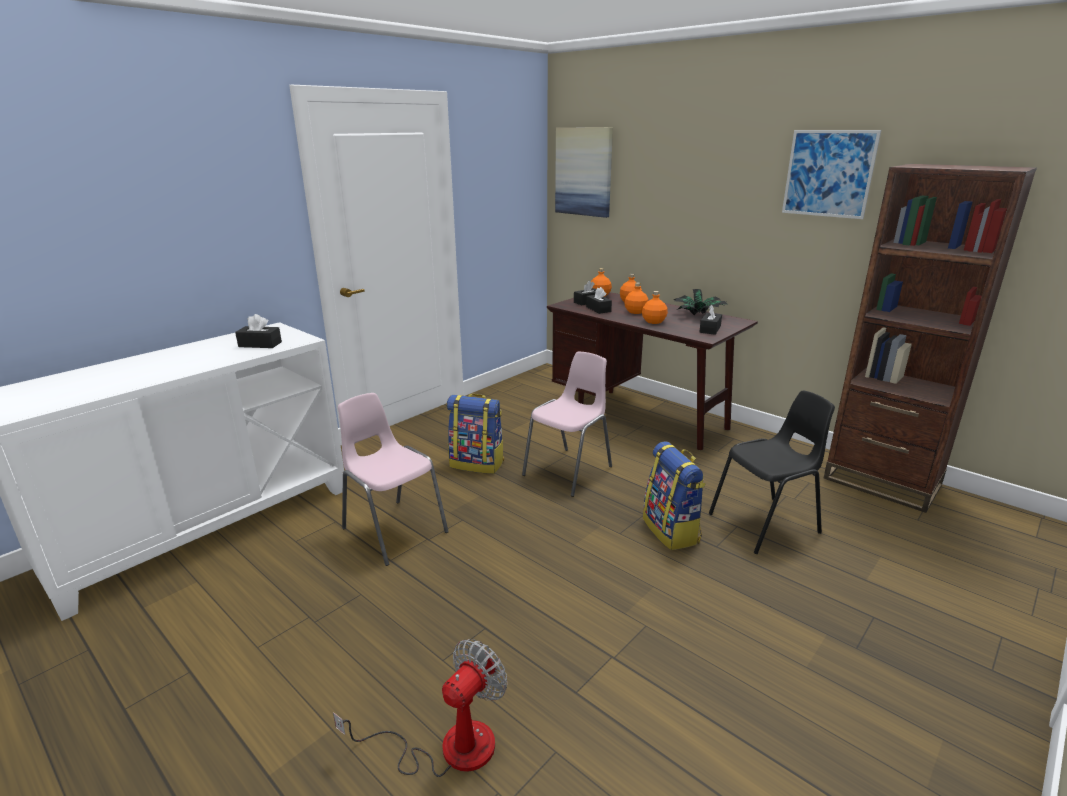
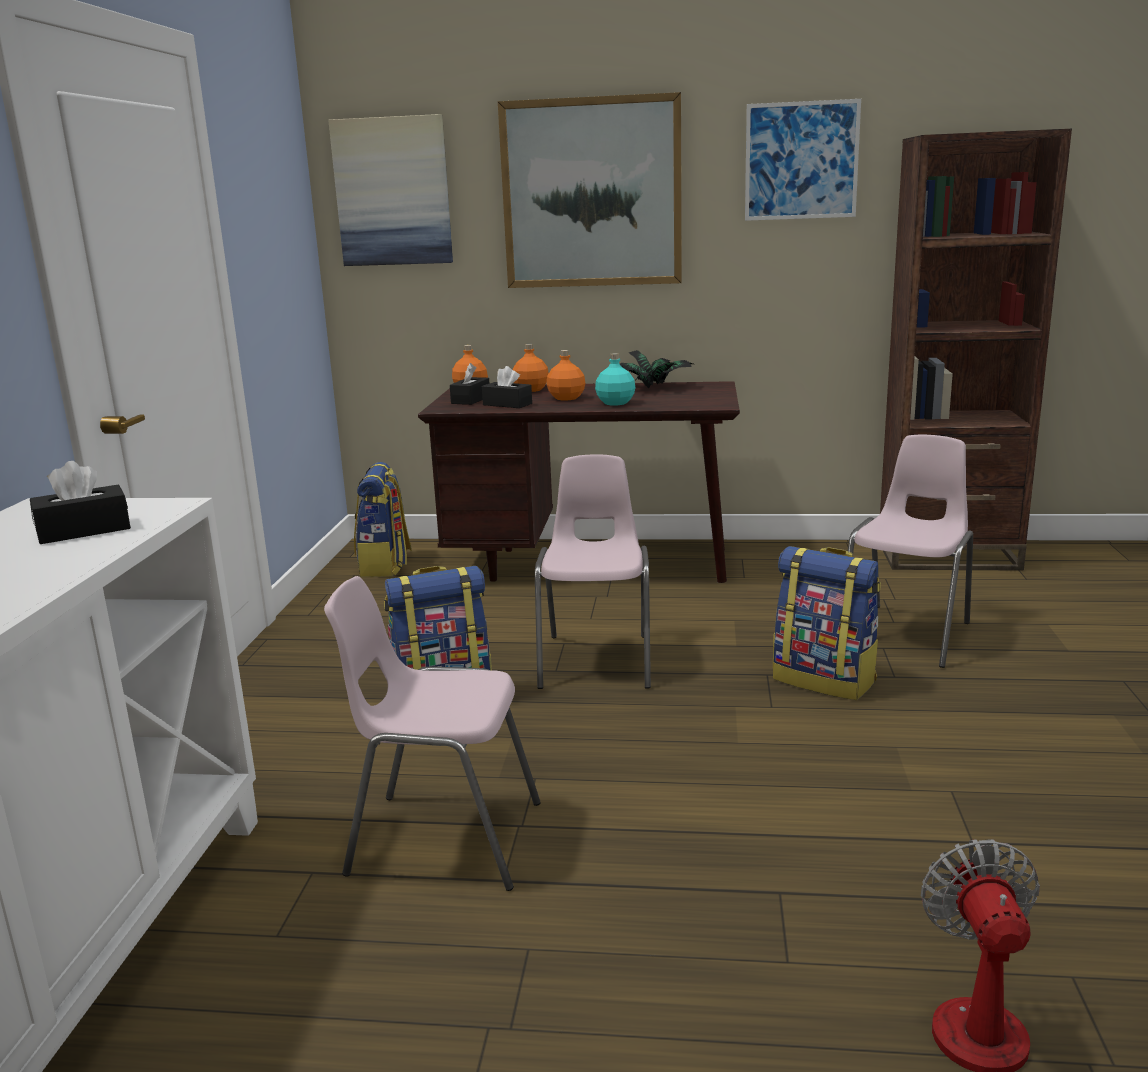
camera: 35 degrees left, 5 degrees down
orange bottle [642,291,668,324] -> turquoise bottle [595,353,635,405]
black tissue box [699,305,722,335] -> none
black chair [709,390,835,554] -> pink chair [848,435,973,668]
none -> backpack [354,462,412,577]
none -> picture [498,92,682,288]

